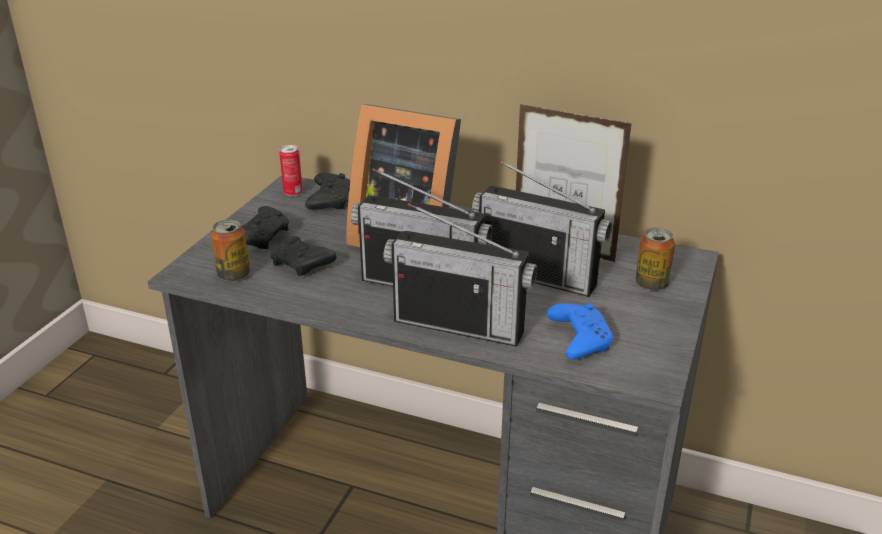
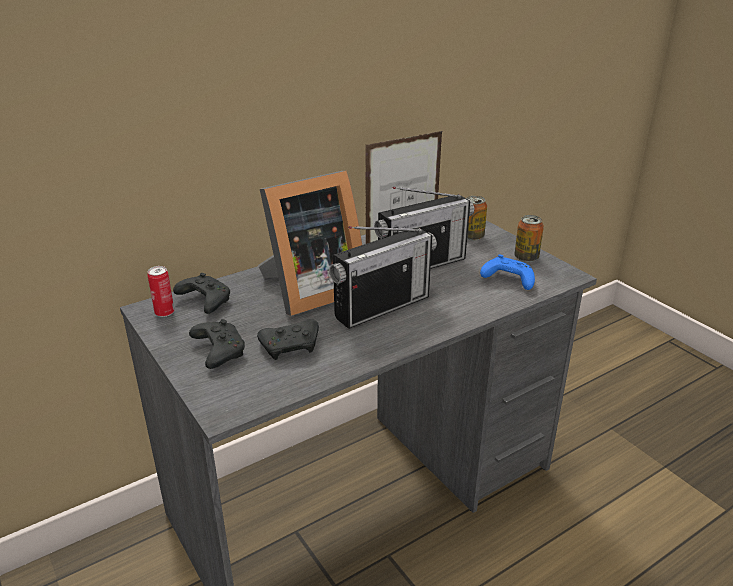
camera: 55 degrees left, 0 degrees up
can [211,220,250,282] -> can moved to [515,215,544,262]
radio [383,203,537,347] -> none

